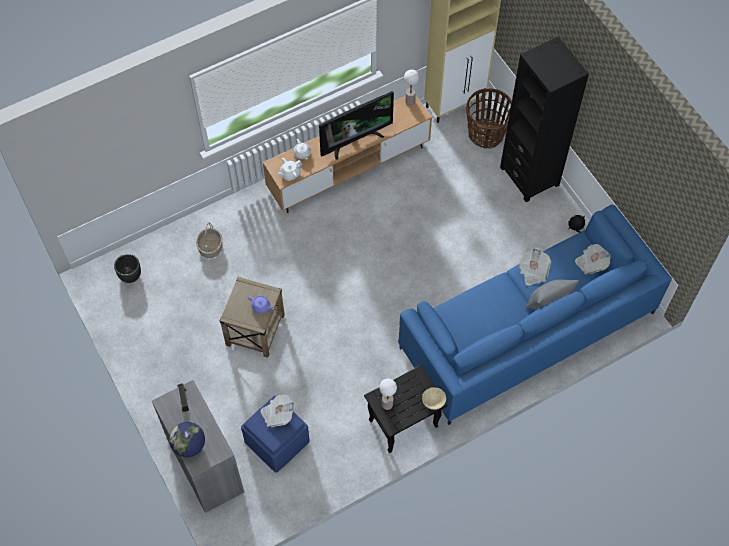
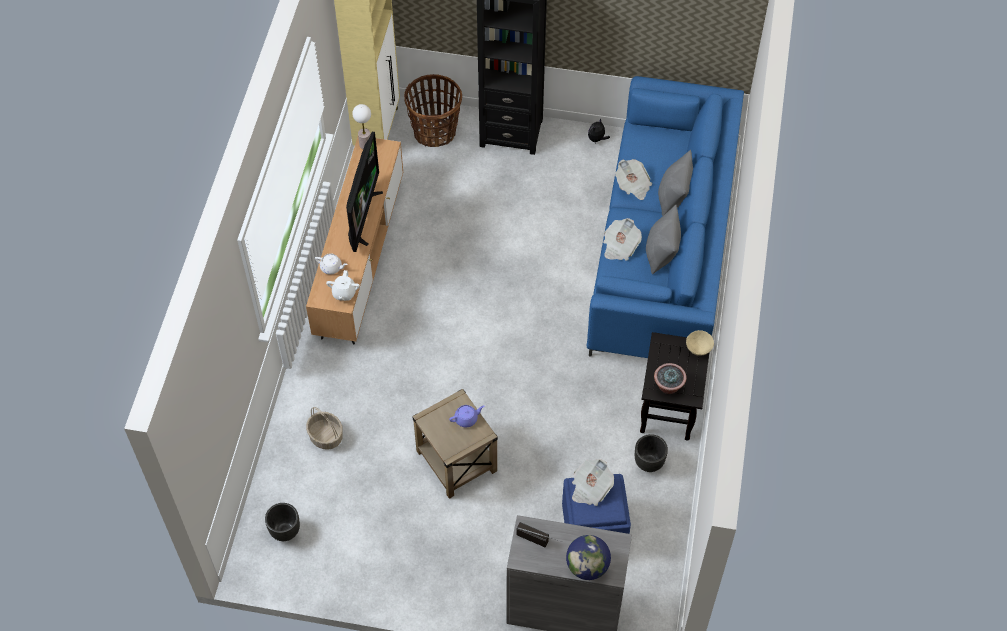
camera: 50 degrees left, 5 degrees down
table lamp [379,379,397,410] -> potted plant [654,363,687,394]
newspaper [575,244,611,275] -> newspaper moved to [603,218,642,260]
none -> black planter [635,434,668,472]
none -> grey pillow [646,205,681,274]

